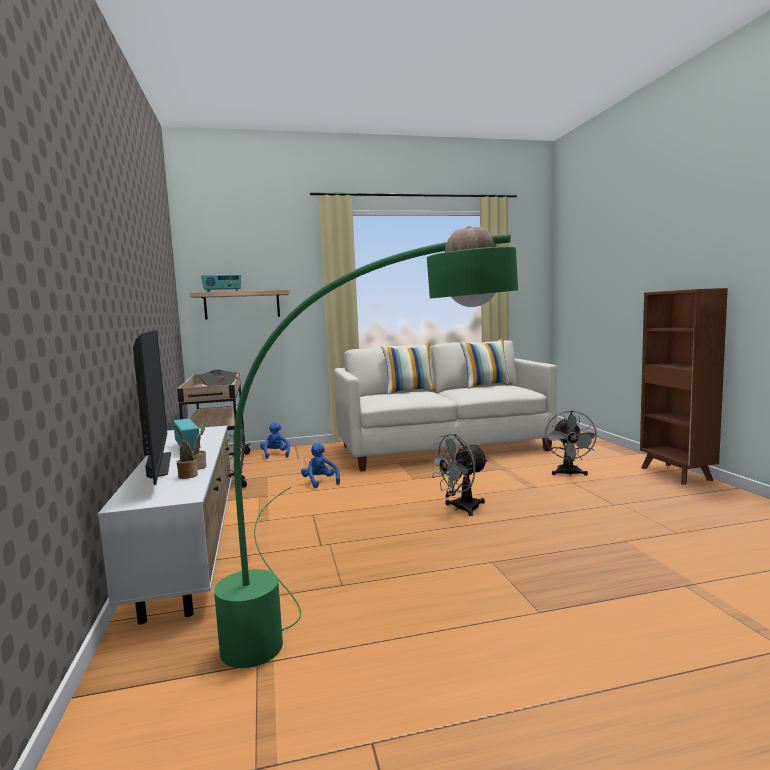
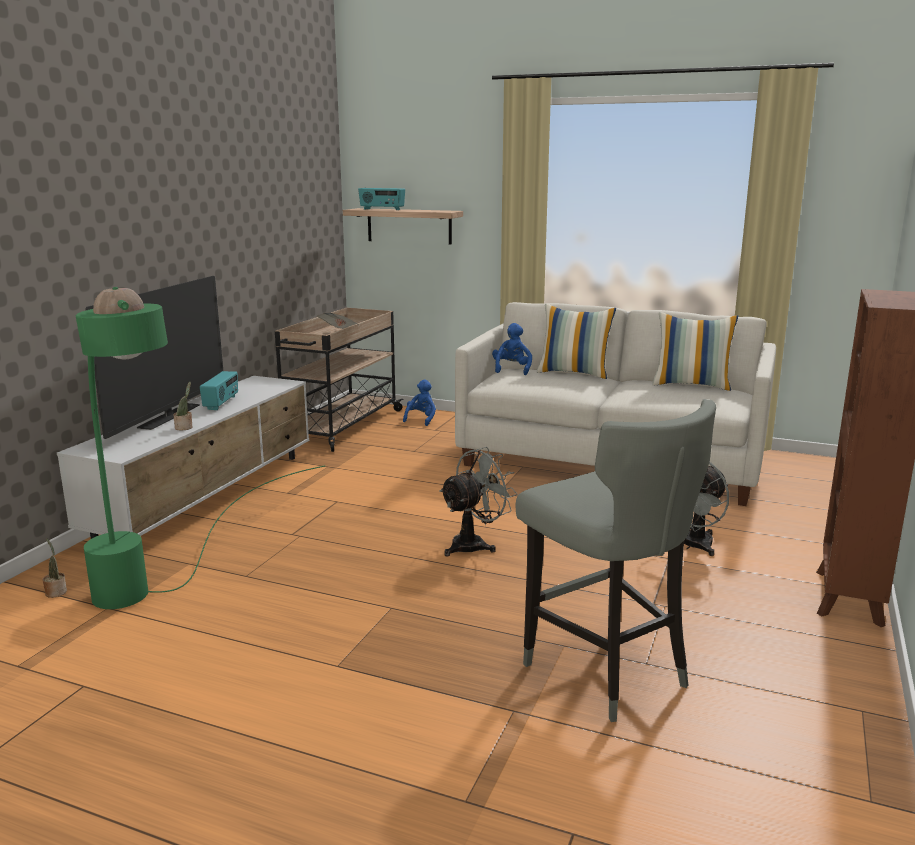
camera: 35 degrees right, 10 degrees up
potted plant [174,425,198,479] -> potted plant moved to [42,538,67,598]
blue plush toy [301,443,340,488] -> blue plush toy moved to [492,323,532,375]
grey fan [428,434,488,516] -> grey fan turned 135 degrees clockwise [439,447,518,557]
none -> grey stool [516,399,716,722]

